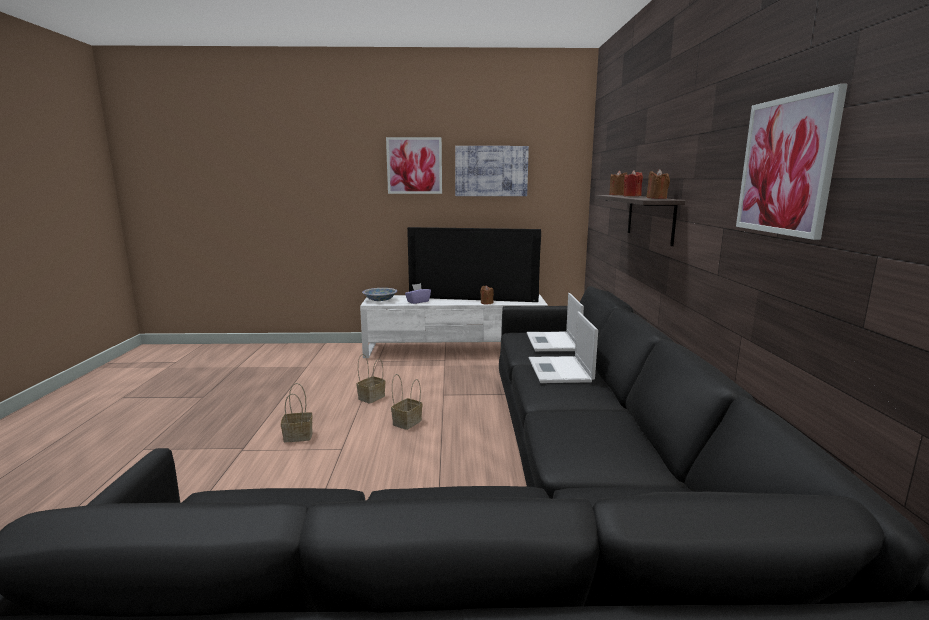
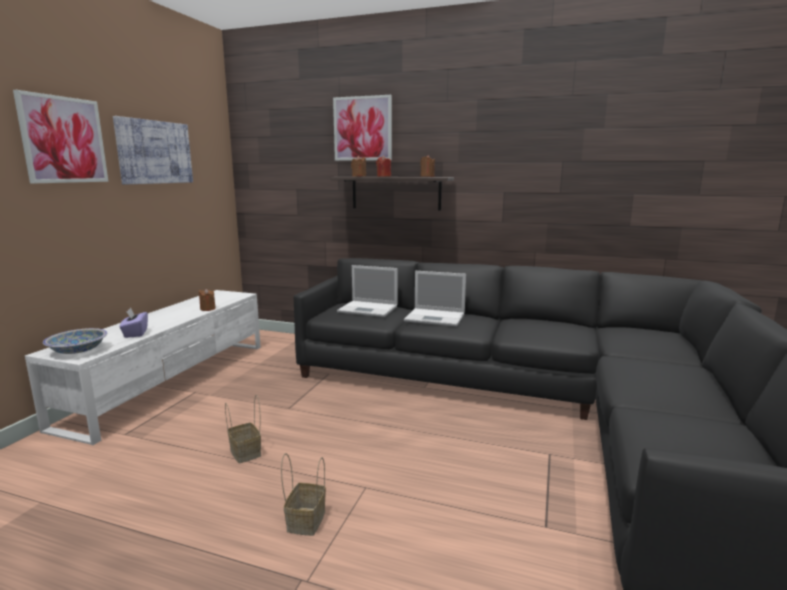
camera: 70 degrees left, 0 degrees up
basket [391,374,422,430] -> none
television [407,227,541,302] -> none
picture [736,84,848,240] -> picture moved to [333,95,392,161]

